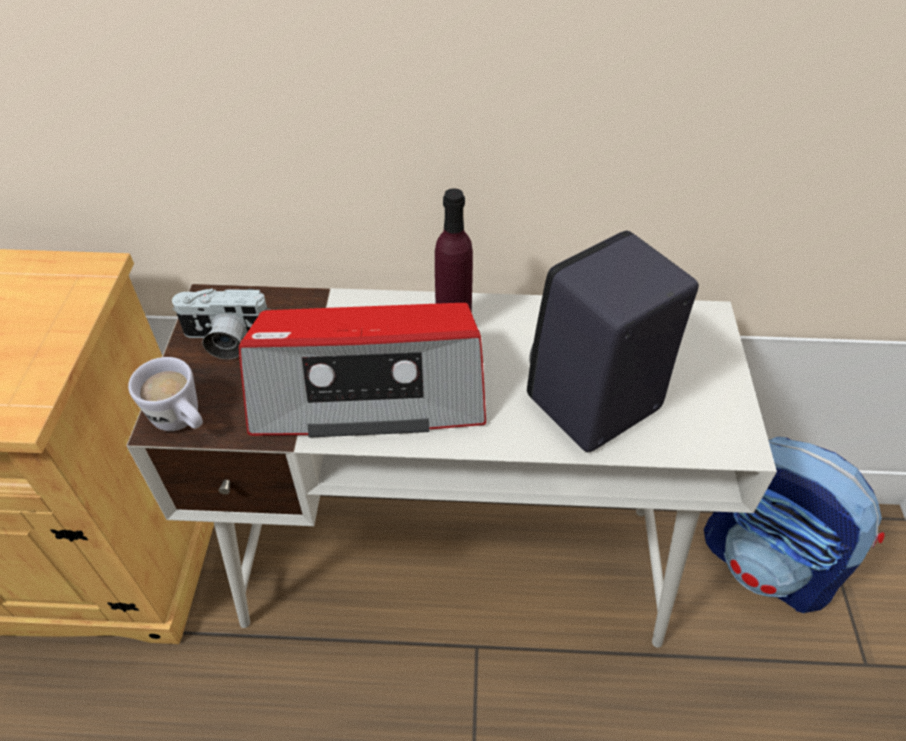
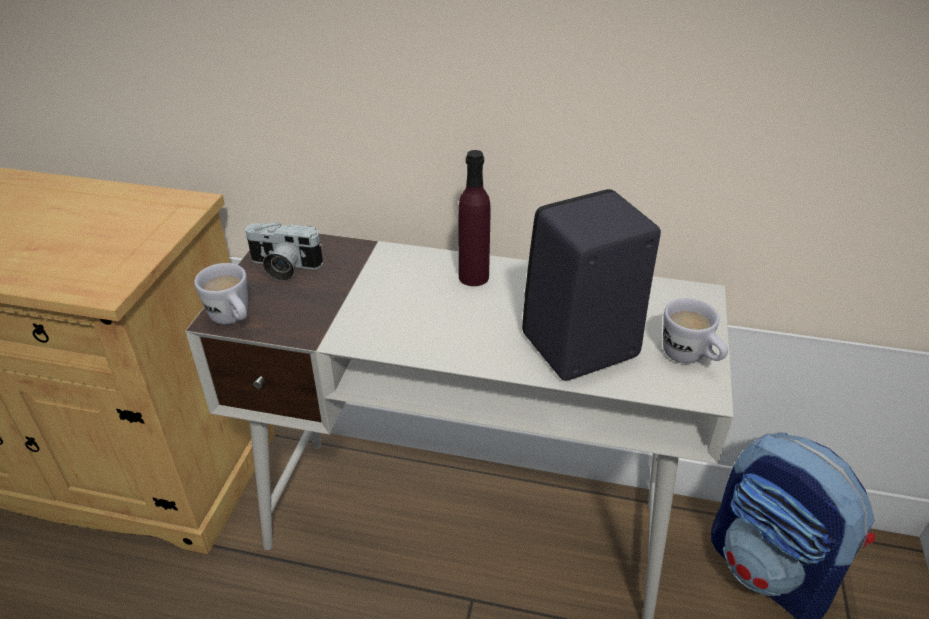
camera: 10 degrees right, 10 degrees down
radio [239,303,486,438] -> none
none -> white mug [663,298,728,363]

